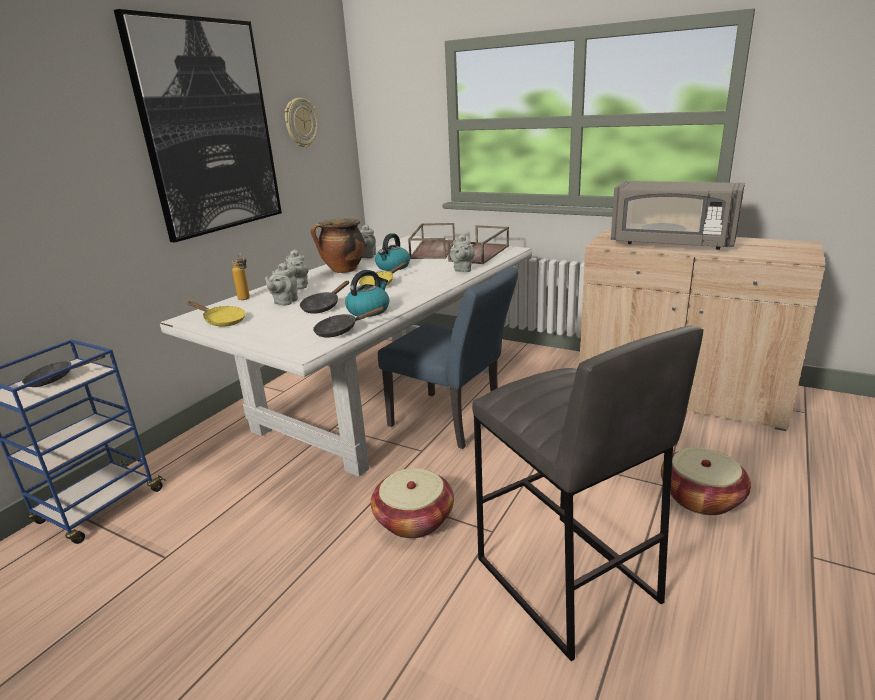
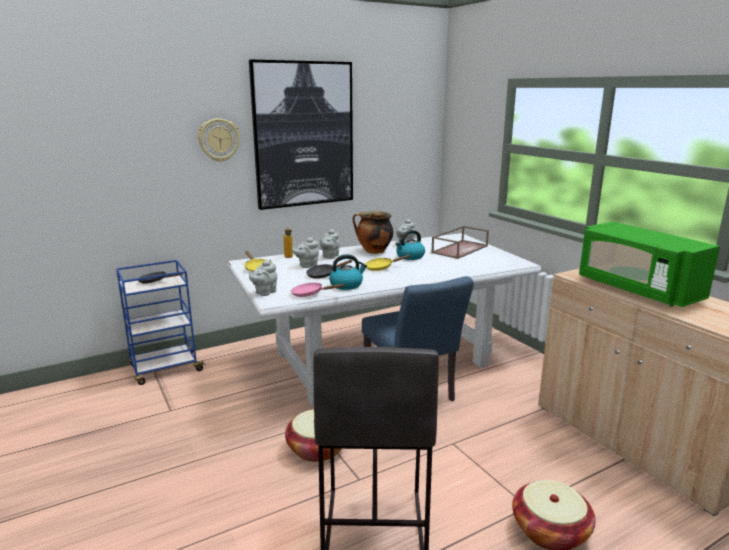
camera: 30 degrees right, 5 degrees down
wall clock [285,98,318,148] -> wall clock moved to [198,118,240,162]
black frying pan [313,307,384,338] -> pink frying pan [291,283,345,297]
brown tray [448,225,509,264] -> none
grey teapot [450,234,475,272] -> grey teapot moved to [249,259,277,296]
grey microwave [611,181,745,250] -> green microwave [579,222,720,307]

